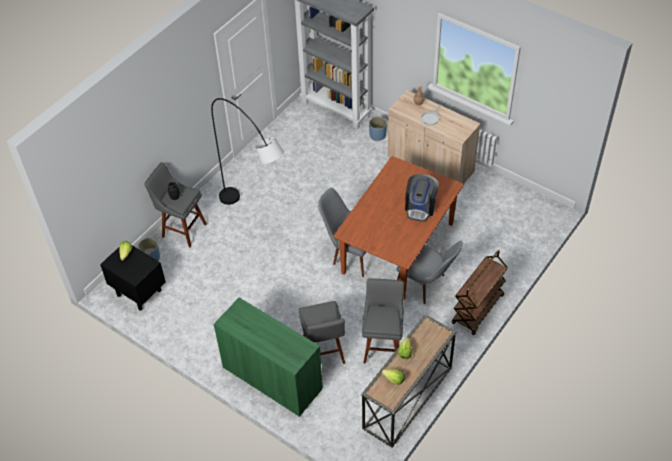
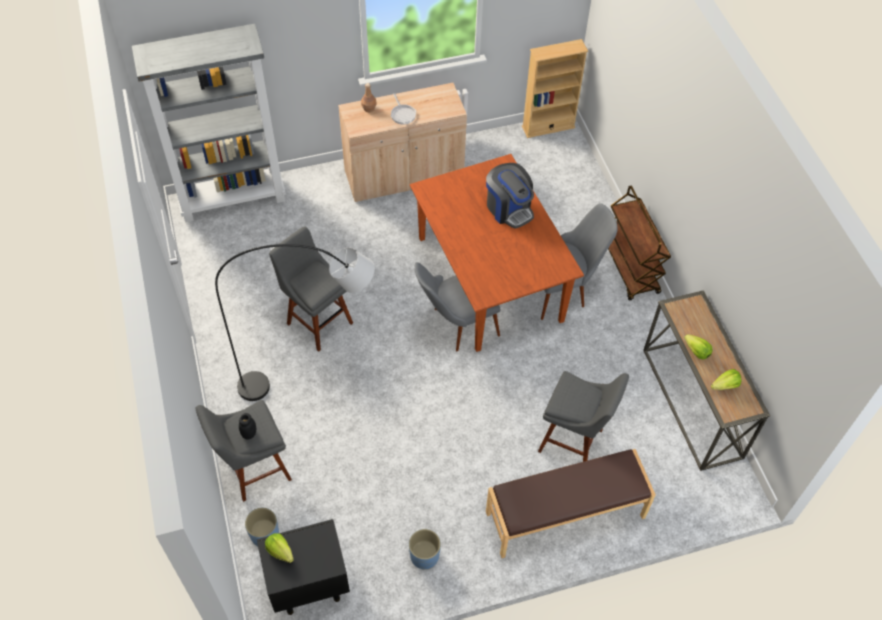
camera: 55 degrees left, 5 degrees up
green cabinet [213,297,323,417] -> brown bench [486,449,656,558]
grey stool [362,278,404,363] -> grey stool moved to [269,226,353,352]
blue planter [369,117,387,141] -> blue planter moved to [409,529,441,569]
none -> beige bookcase [522,39,588,138]

